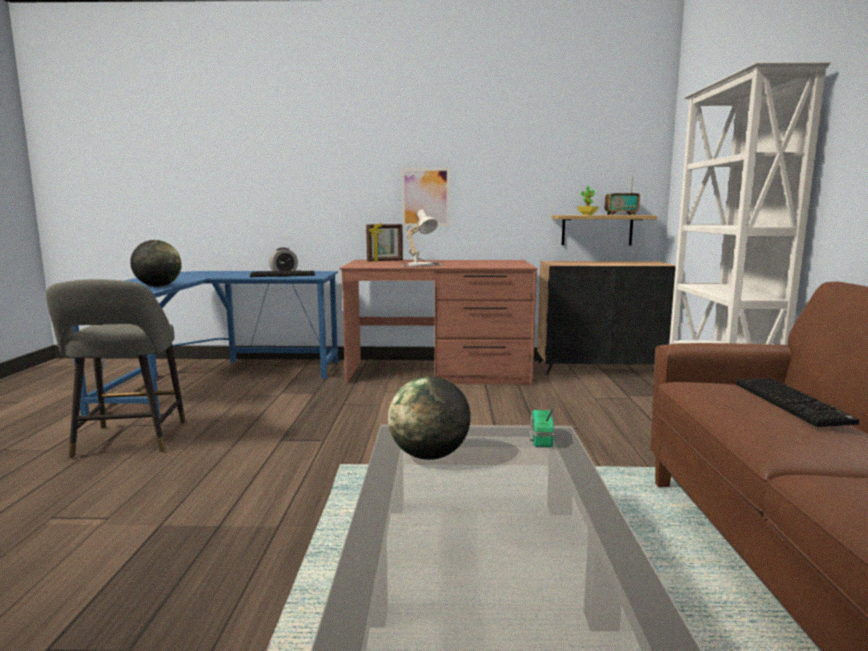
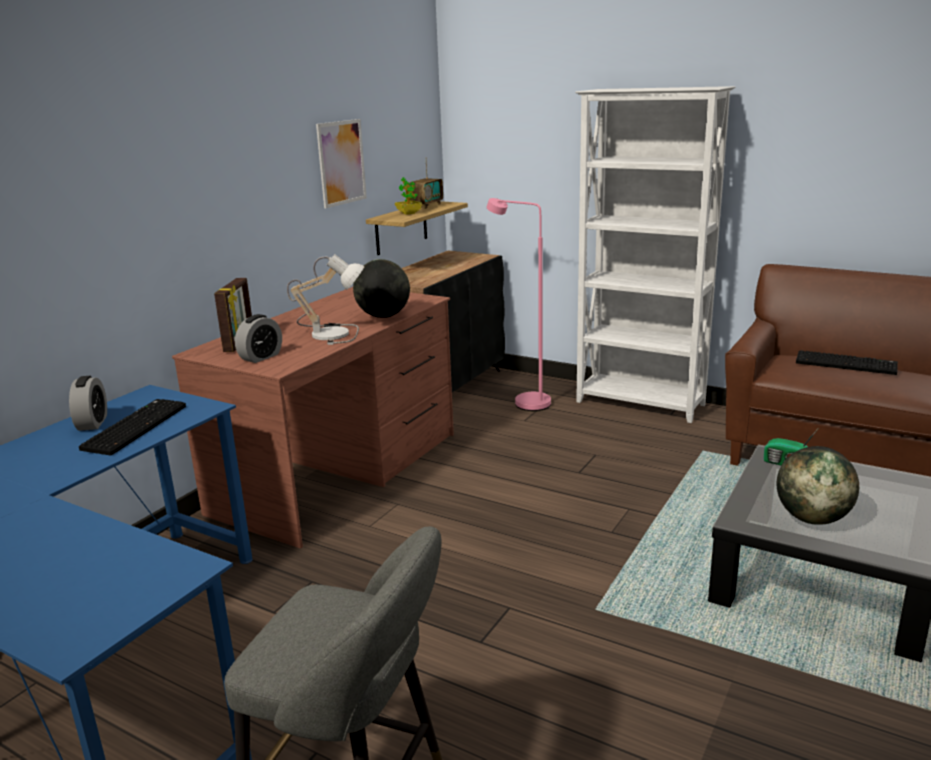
camera: 60 degrees left, 10 degrees up
globe [130,240,182,287] -> globe moved to [353,259,410,318]
picture [402,168,450,226] -> picture moved to [316,119,367,208]
none -> alarm clock [235,314,282,363]
none -> pink floor lamp [487,198,551,411]

